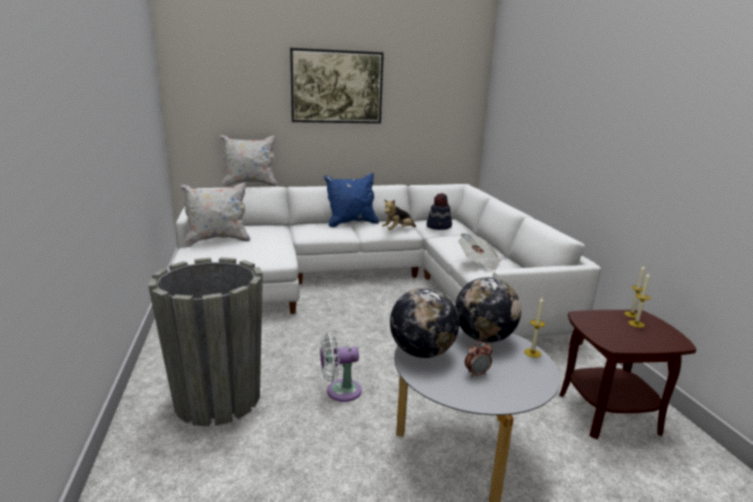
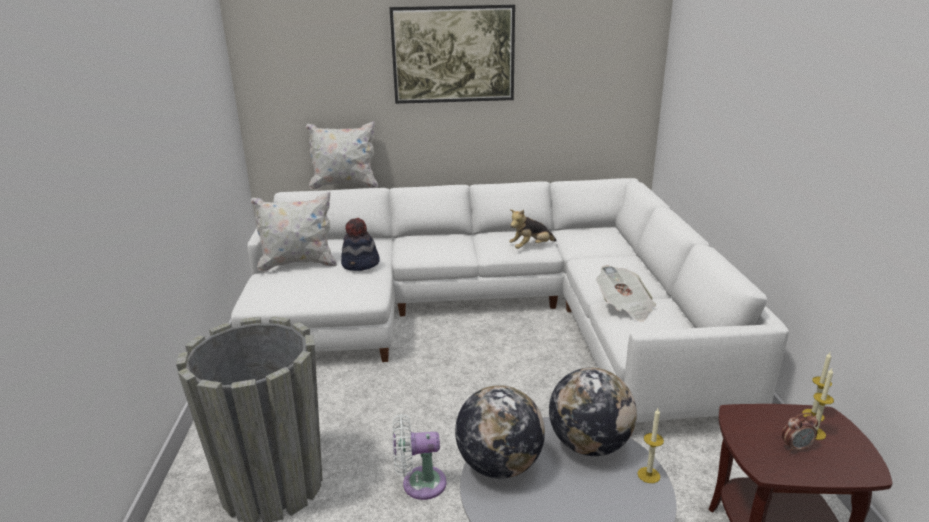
camera: 10 degrees right, 5 degrees up
blue pillow [323,173,379,227] -> none
hat [426,193,452,230] -> hat moved to [341,218,380,271]
alarm clock [465,342,492,377] -> alarm clock moved to [782,413,818,452]

